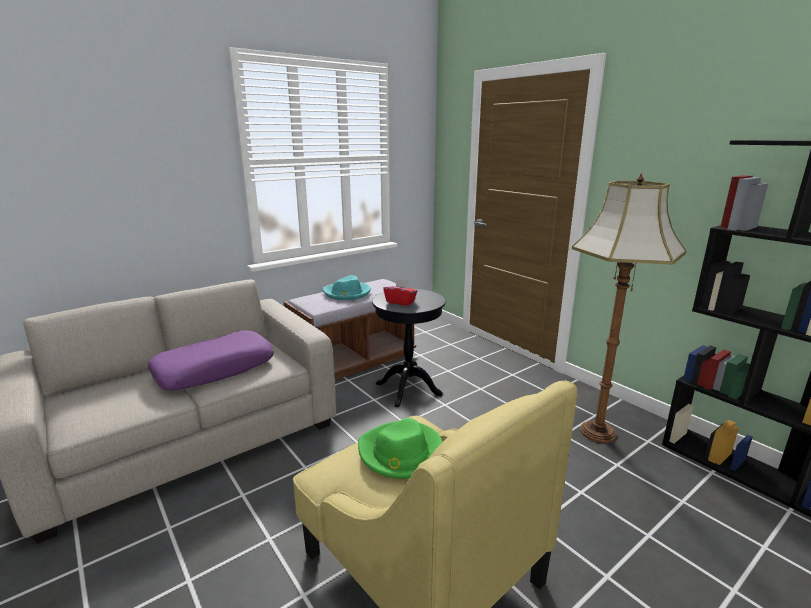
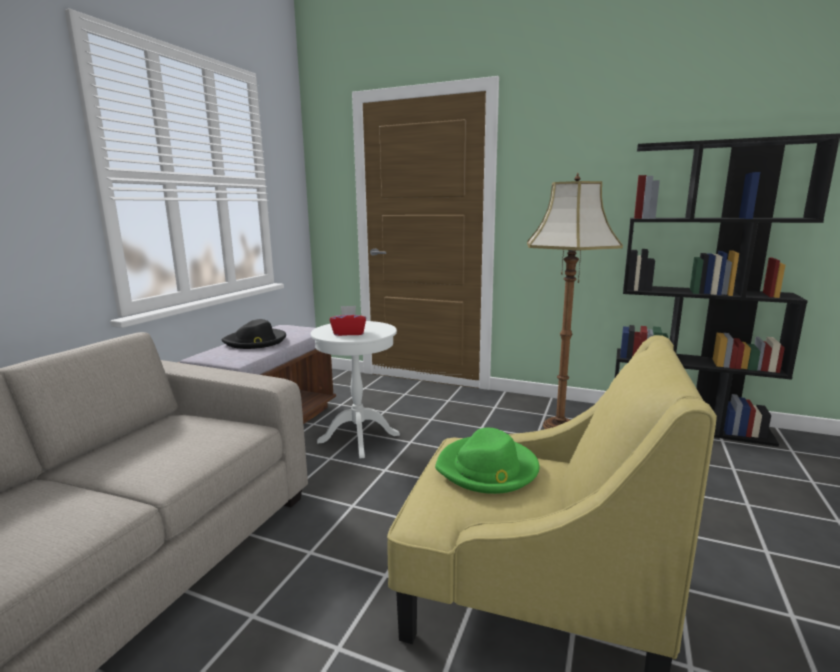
camera: 30 degrees left, 5 degrees down
purple pillow [148,330,274,391] -> none
turquoise hat [323,275,371,300] -> black hat [222,319,286,349]
black side table [372,289,445,407] -> white side table [311,321,400,458]

